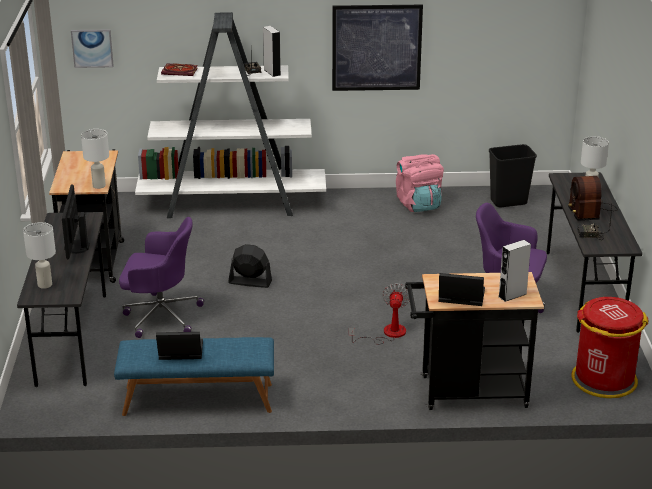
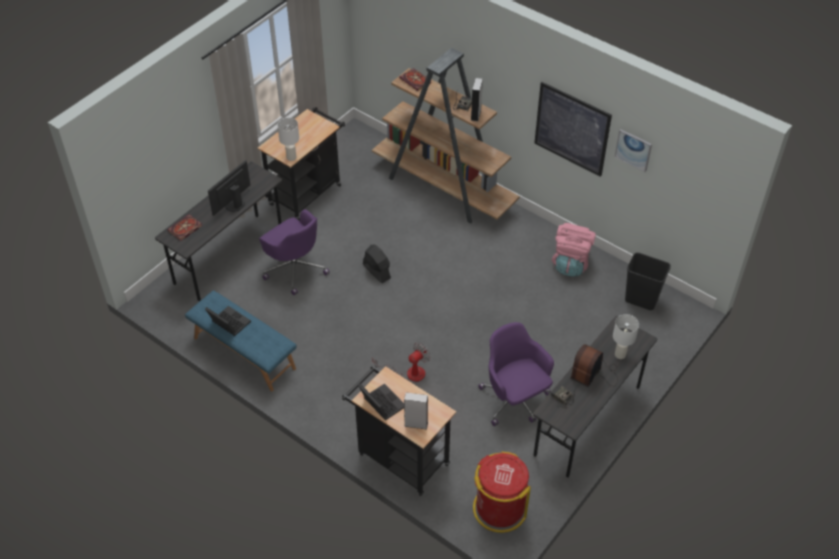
camera: 40 degrees right, 20 degrees up
white table lamp [23,222,56,289] -> book [167,214,202,241]
picture [71,30,114,68] -> picture moved to [615,129,652,172]
white bookcase [135,12,326,218] -> brown bookcase [372,48,520,223]

